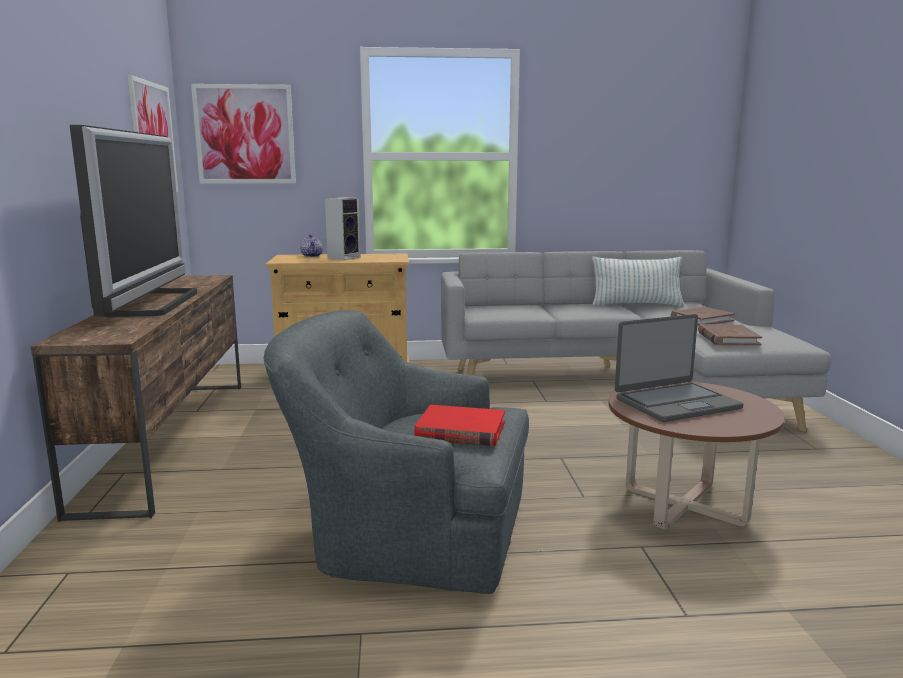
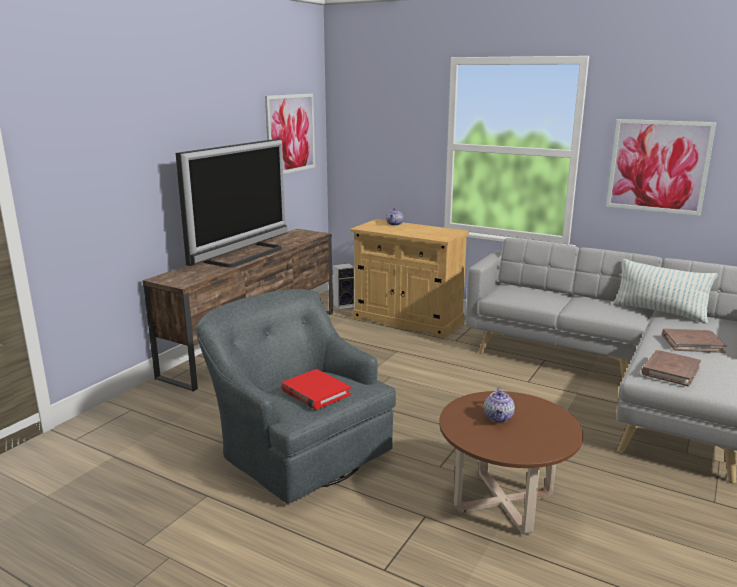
camera: 35 degrees right, 5 degrees up
picture [191,84,296,184] -> picture moved to [606,119,717,216]
speaker [325,197,361,260] -> speaker moved to [333,263,355,310]
laptop [615,314,743,422] -> teapot [484,387,515,423]

